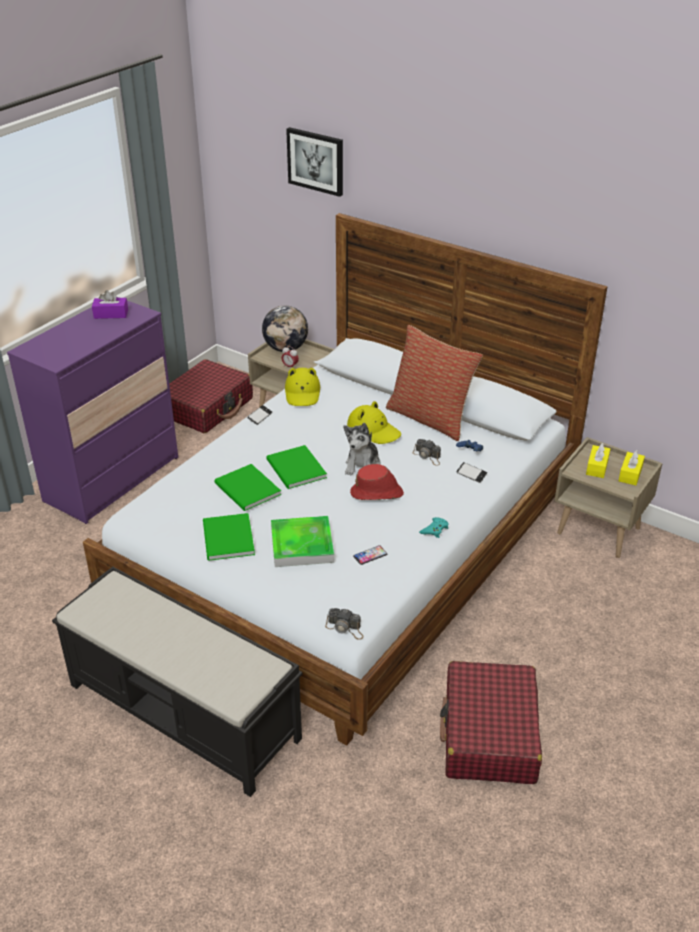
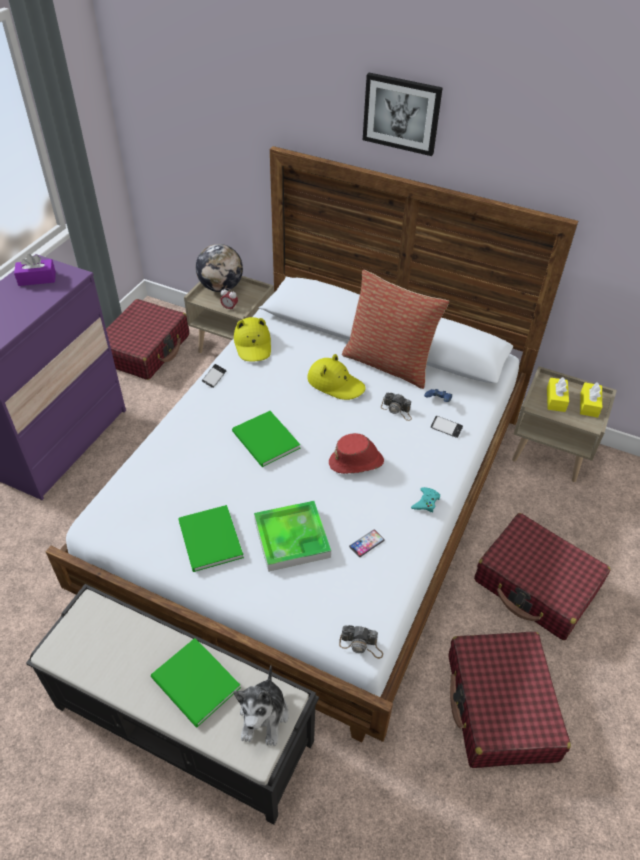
camera: 10 degrees left, 10 degrees up
green book [214,464,281,511] -> green book moved to [151,638,241,728]
picture [286,127,343,197] -> picture moved to [363,72,443,156]
plush toy [344,423,381,475] -> plush toy moved to [233,665,289,746]
none -> red suitcase [474,513,611,640]

